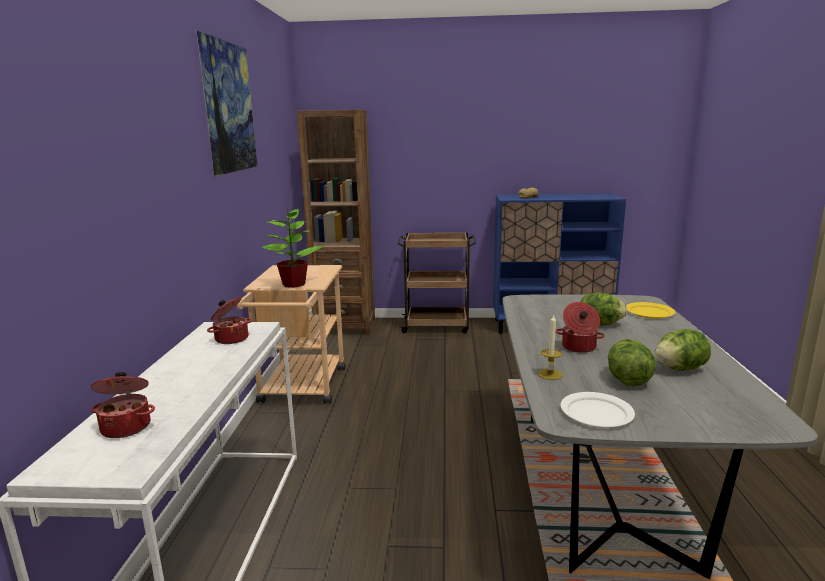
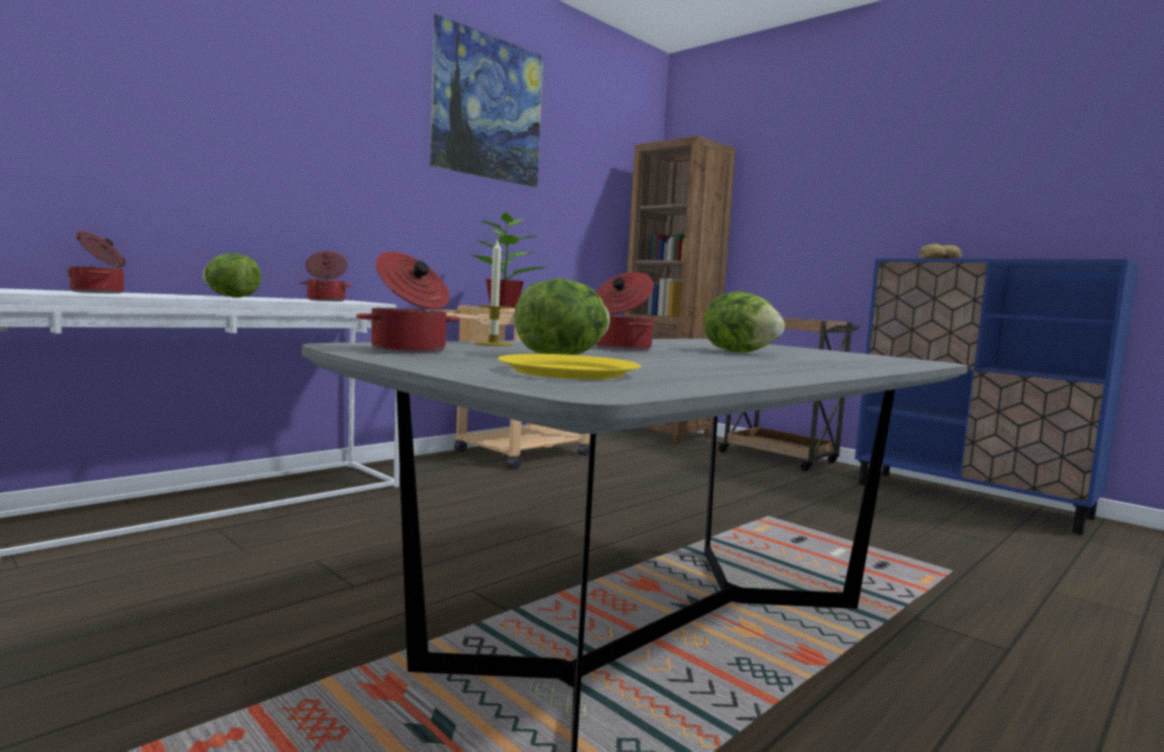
camera: 40 degrees right, 10 degrees down
white plate [561,392,635,427] -> cooking pot [356,252,460,354]
yellow plate [626,302,676,319] -> yellow plate moved to [498,354,641,379]
lettuce [654,329,711,371] -> lettuce moved to [203,253,261,298]

